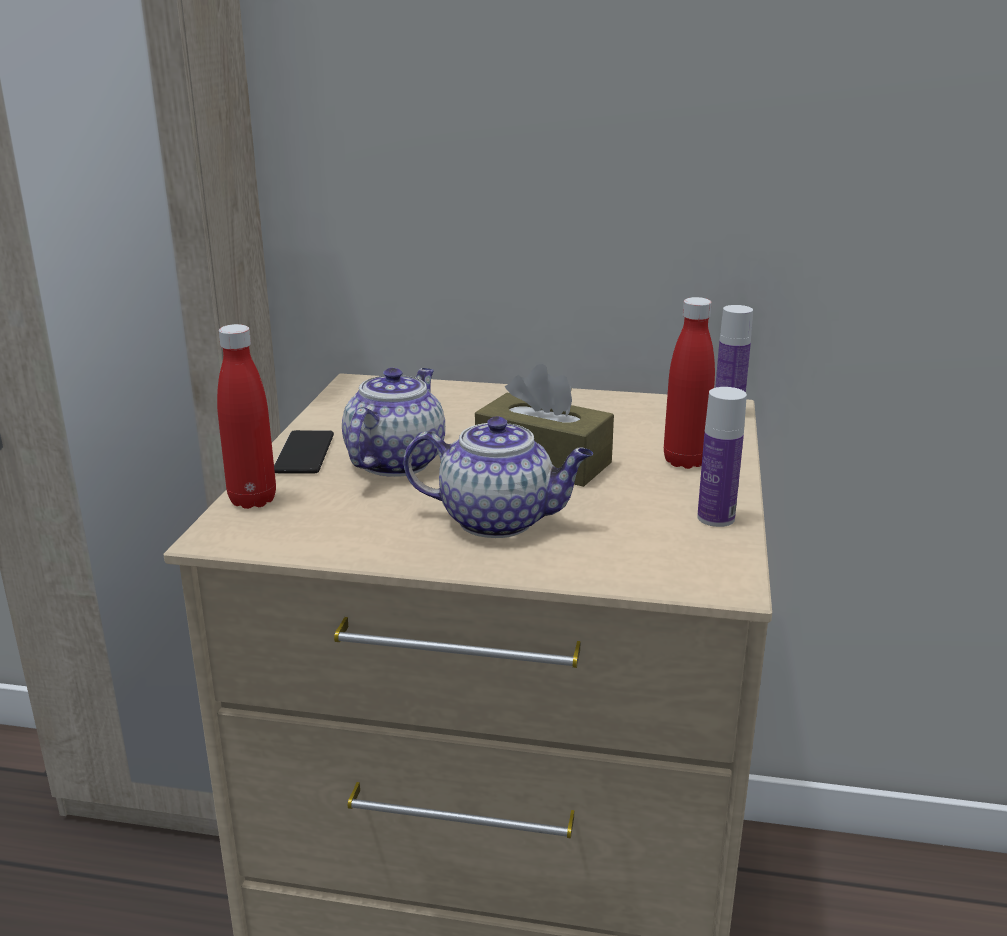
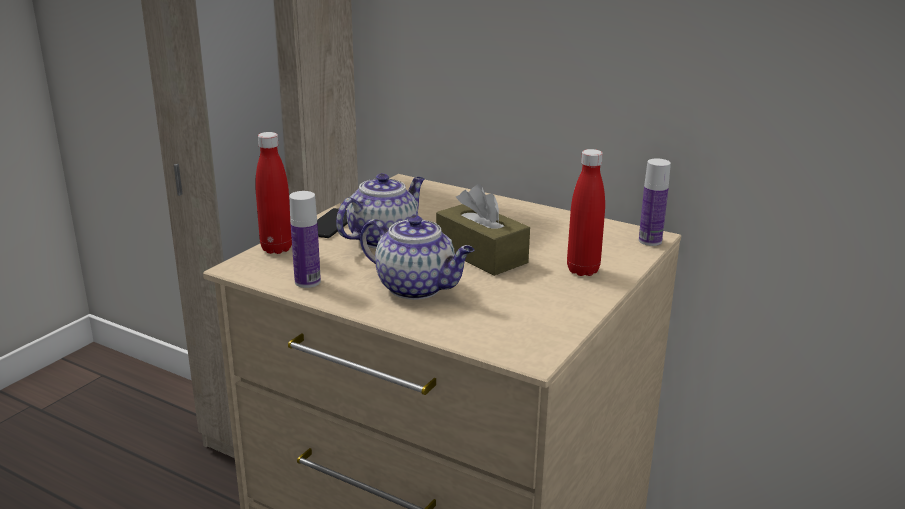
camera: 20 degrees right, 0 degrees up
bottle [697,387,747,527] -> bottle moved to [289,191,321,288]

